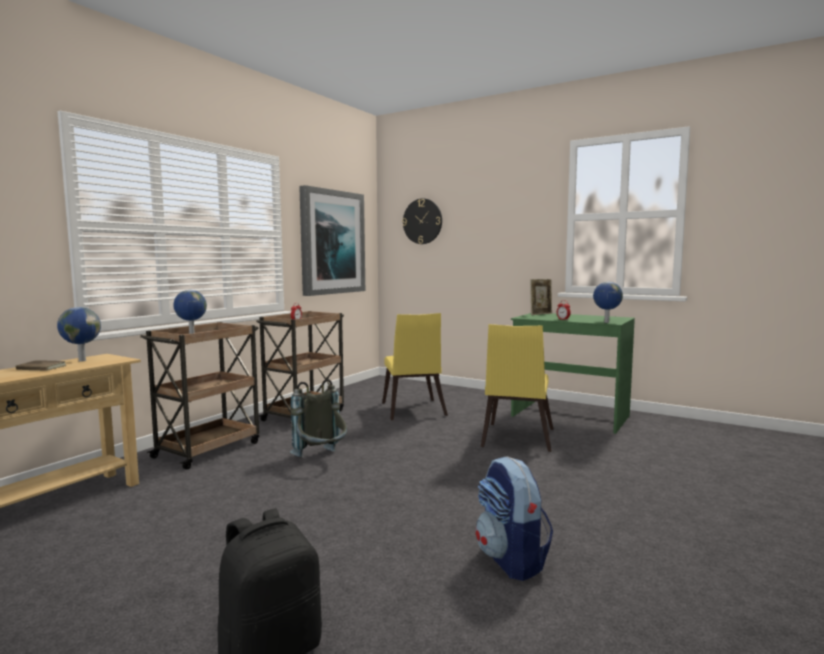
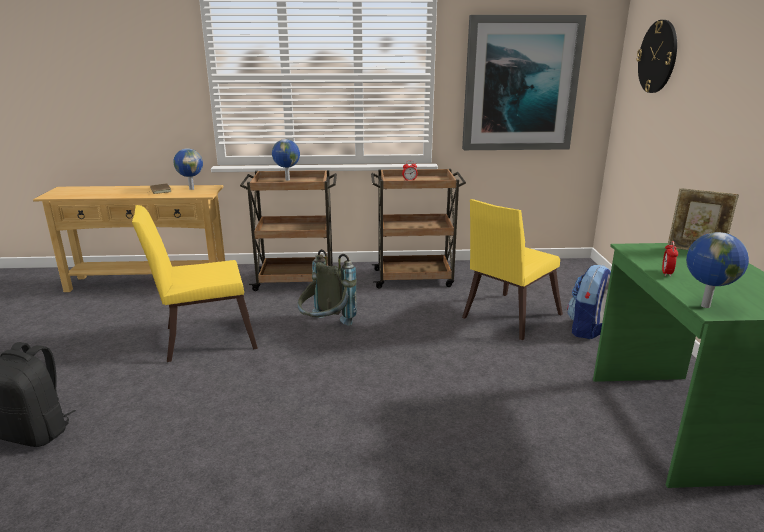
camera: 55 degrees right, 15 degrees up
backpack [476,456,553,581] -> backpack moved to [567,265,611,339]
yellow chair [481,324,553,452] -> yellow chair moved to [132,205,258,362]

